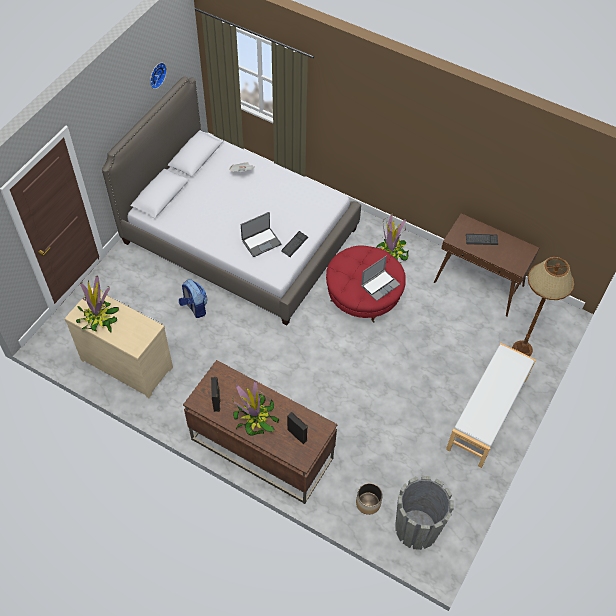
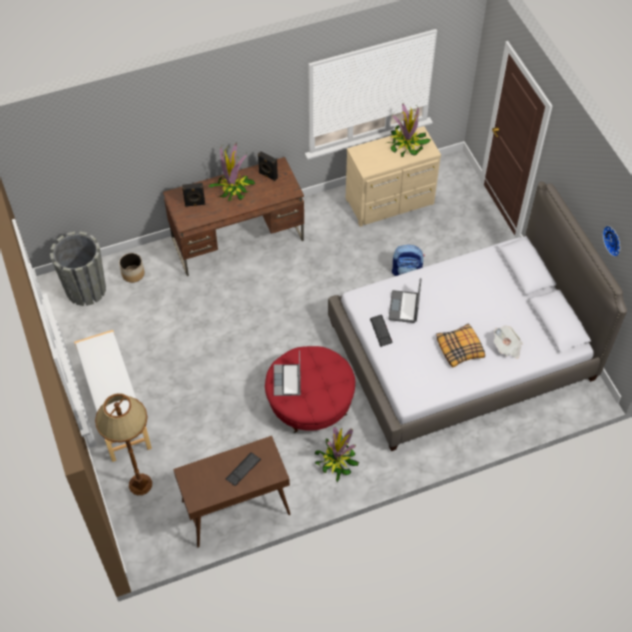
camera: 130 degrees right, 0 degrees up
none -> pillow [436,323,485,368]

